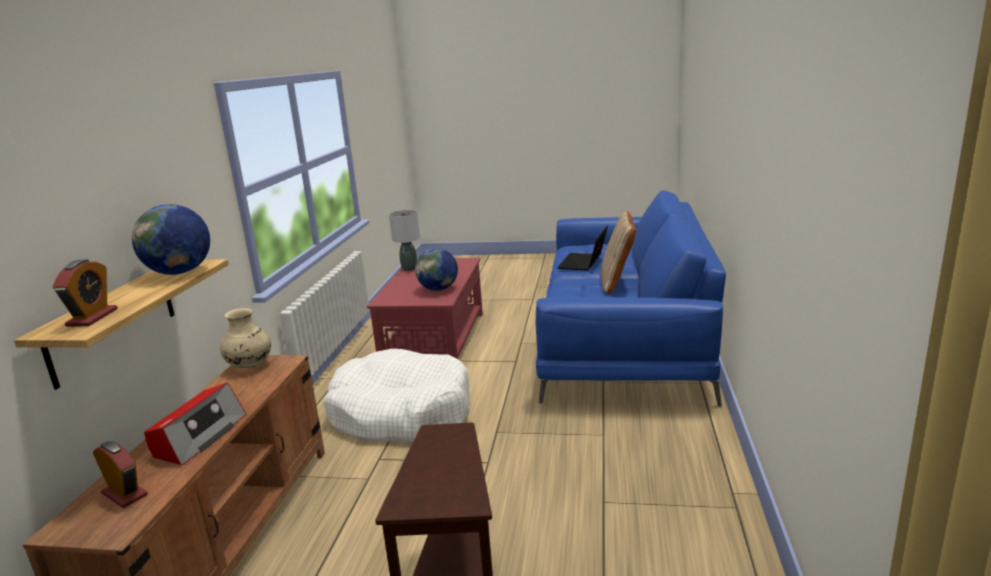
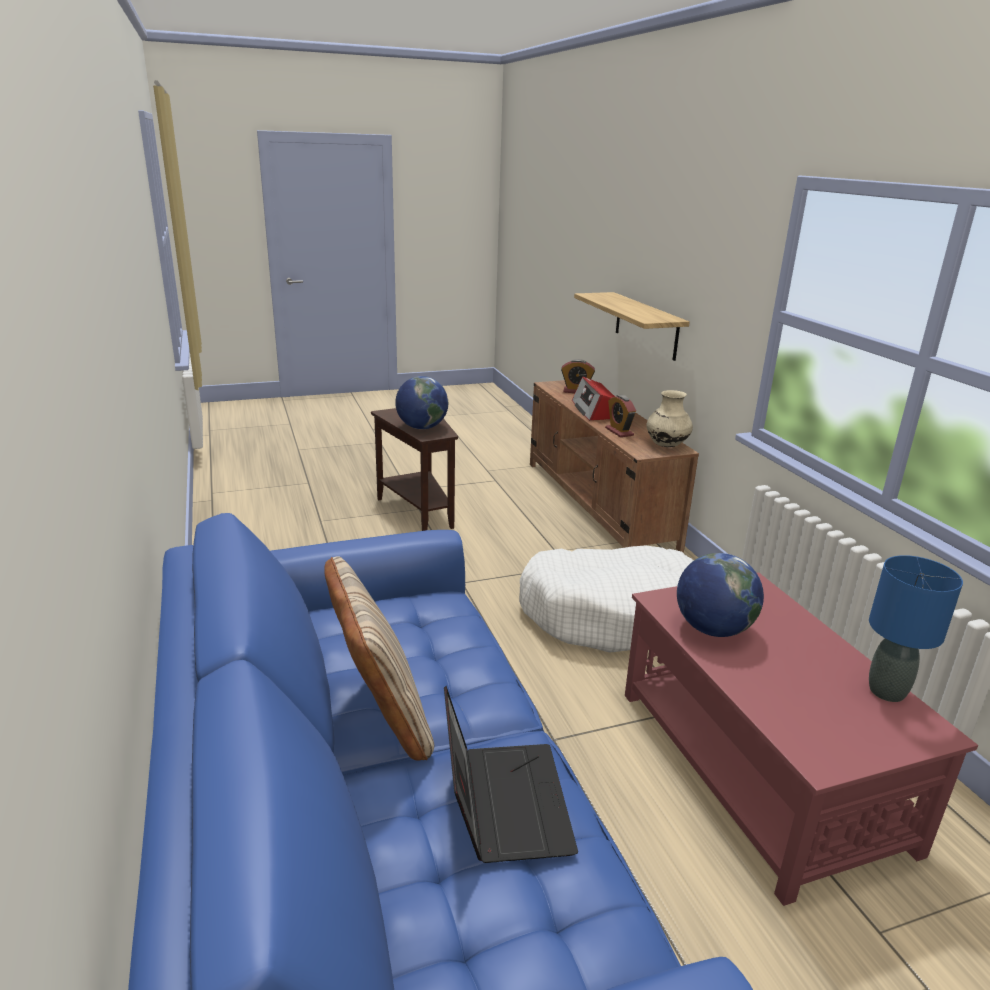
camera: 150 degrees right, 5 degrees up
alarm clock [53,259,118,327] -> alarm clock moved to [605,395,636,437]
globe [132,204,210,275] -> globe moved to [395,376,448,429]
grey table lamp [389,210,420,271] -> blue table lamp [869,555,963,702]

